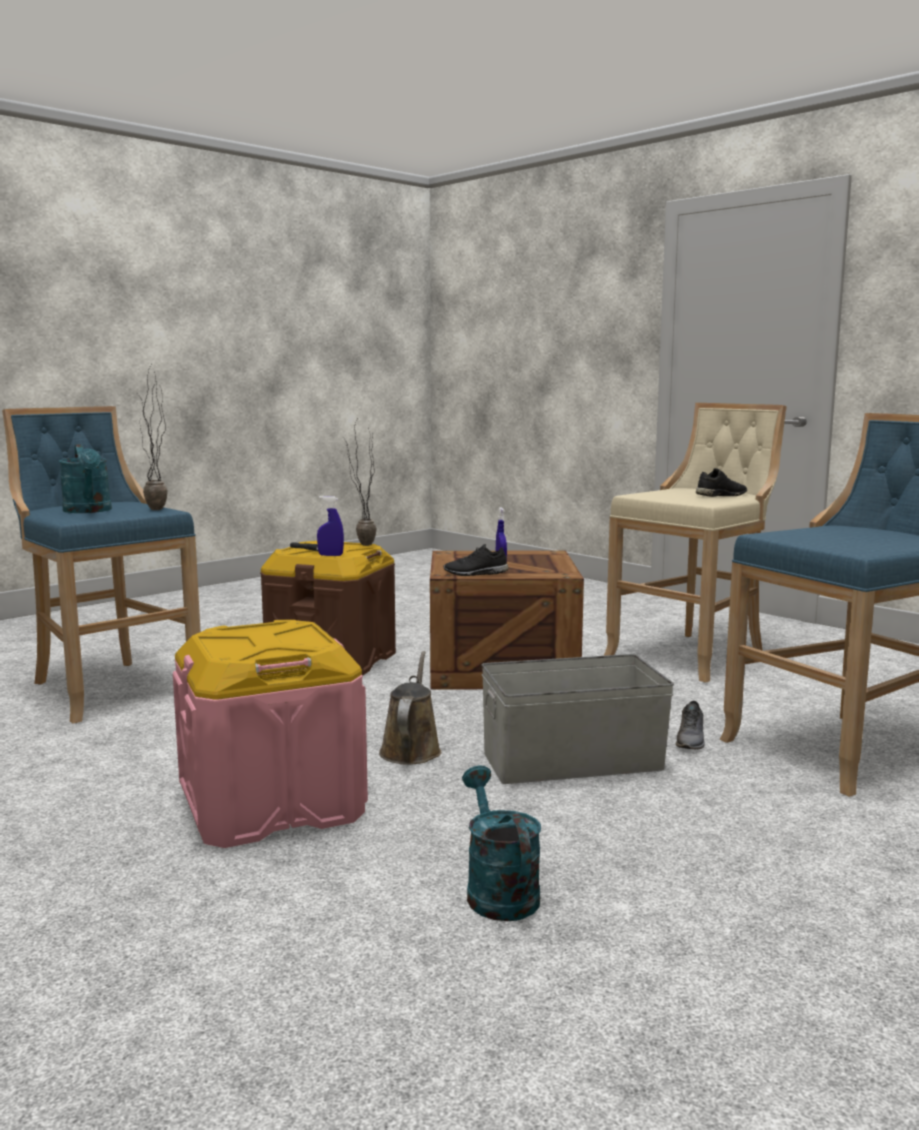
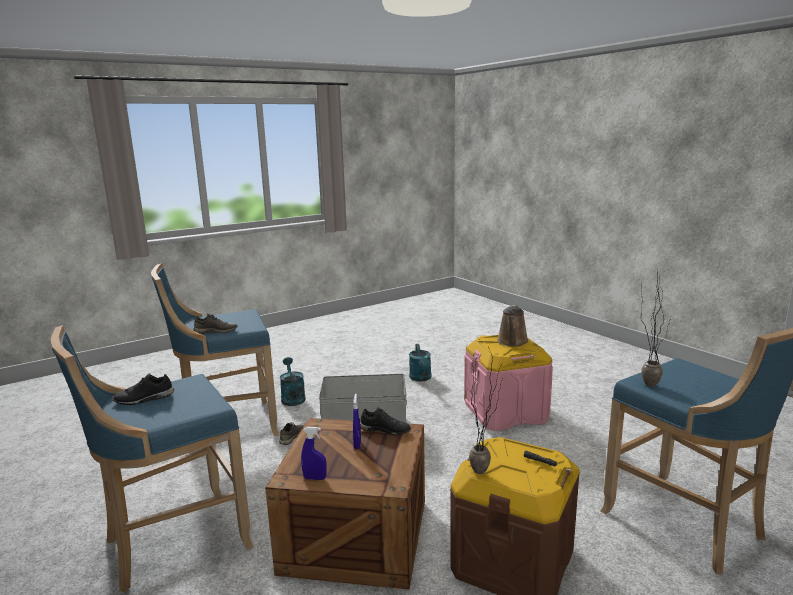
camera: 170 degrees left, 5 degrees up
turquoise watering can [59,444,112,513] -> turquoise watering can moved to [280,357,306,406]
blue spray bottle [317,496,344,556] -> blue spray bottle moved to [301,427,327,480]
brown watering can [379,651,441,765] -> brown watering can moved to [497,305,529,346]
beige stool [604,403,787,683] -> blue stool [51,325,254,593]
none -> grey shoe [194,313,238,334]

